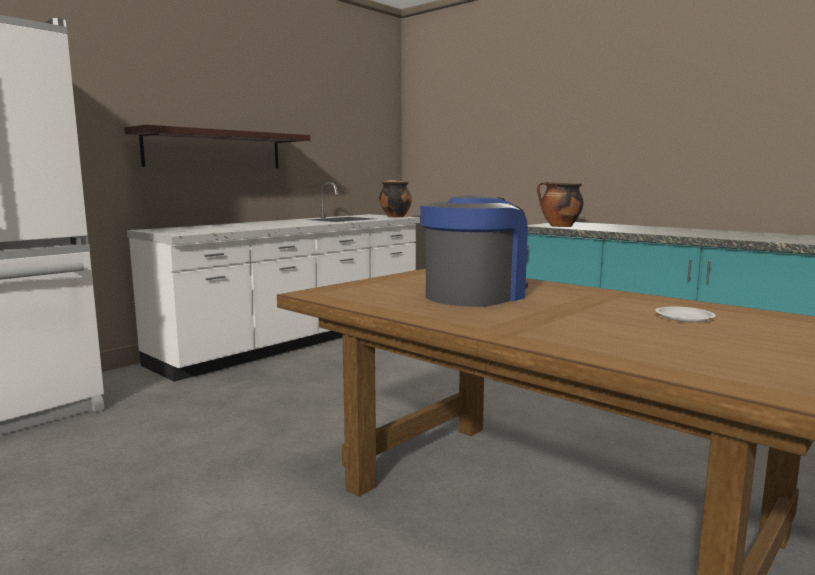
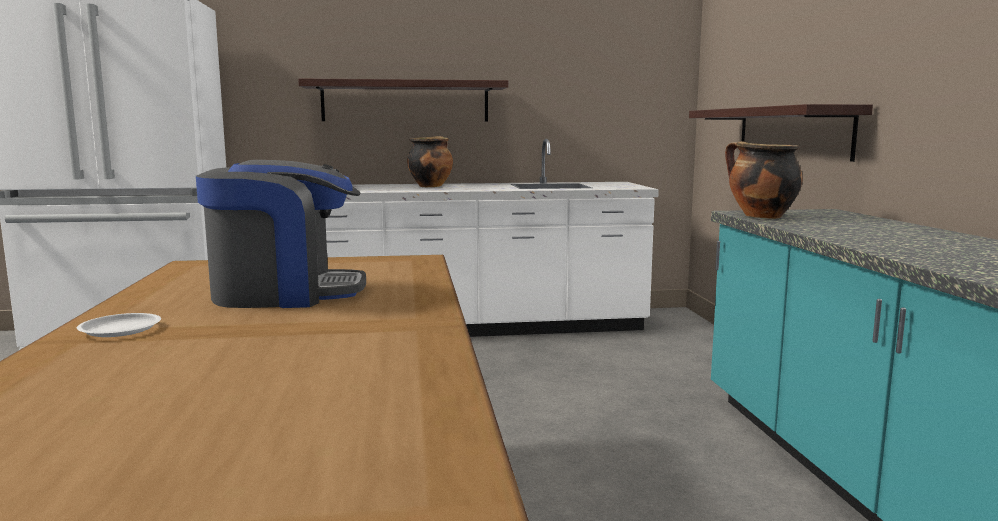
camera: 40 degrees right, 0 degrees up
cooking pot [379,180,412,217] -> cooking pot moved to [407,136,453,187]
white plate [655,307,716,322] -> white plate moved to [77,313,161,337]
none -> shelf [689,104,873,162]

